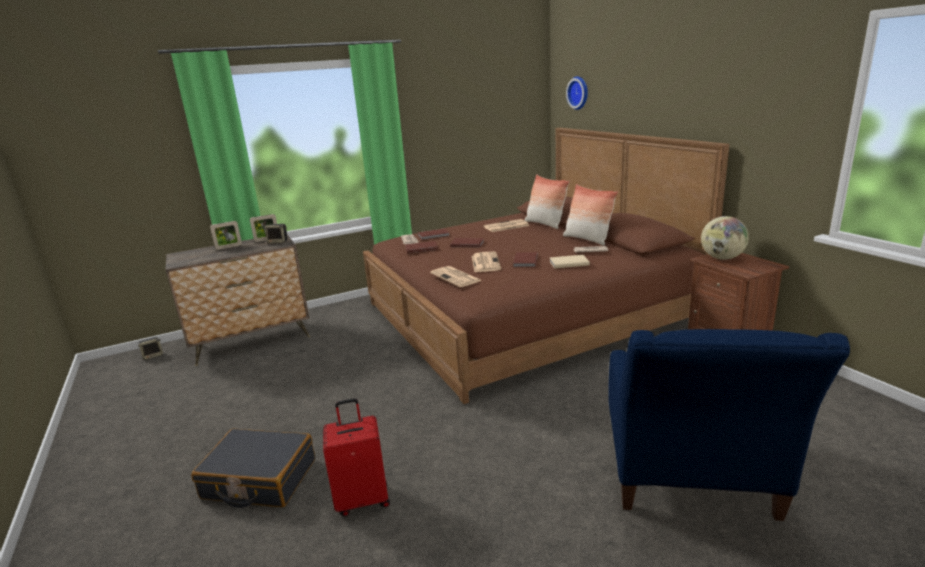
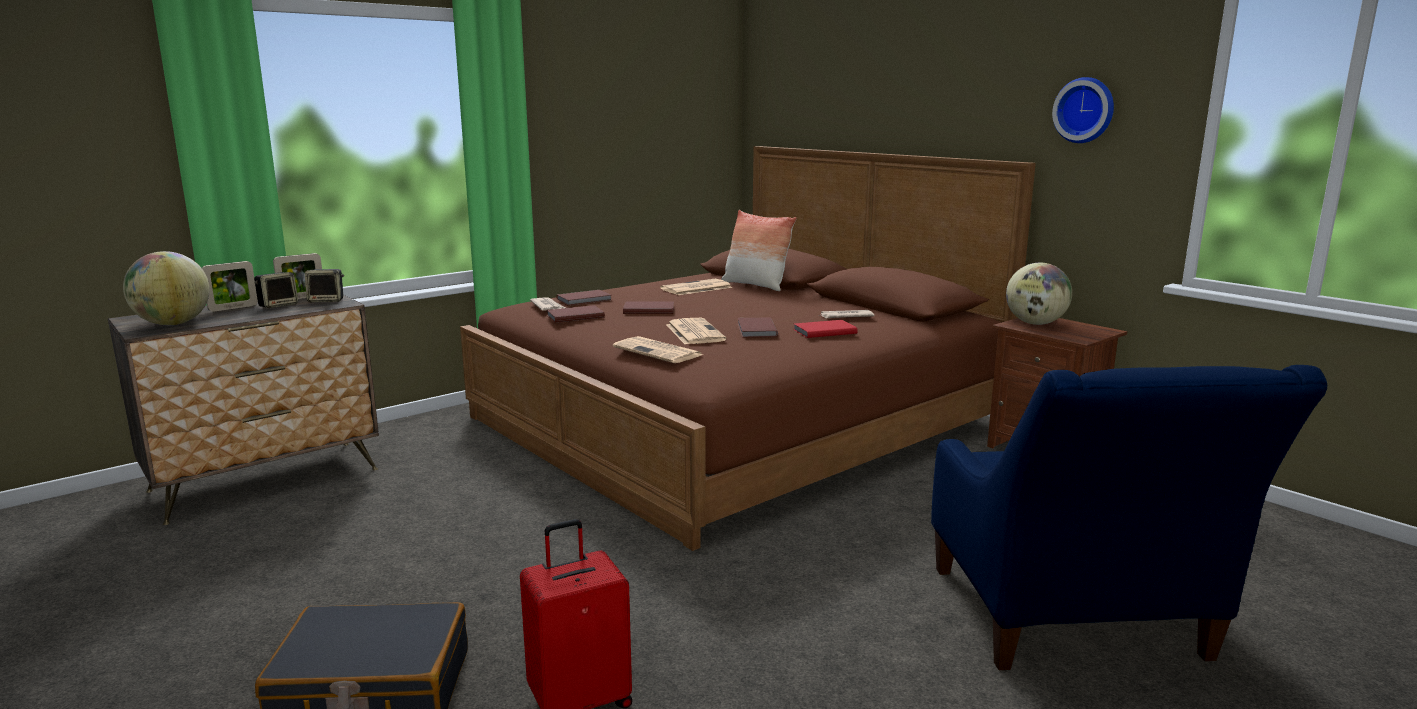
camera: 15 degrees left, 5 degrees down
speaker [138,337,163,360] -> speaker moved to [254,272,298,308]
beige book [549,255,590,269] -> red book [793,320,858,338]
pillow [563,184,618,246] -> none
wall clock [566,76,588,110] -> wall clock moved to [1052,77,1114,143]
none -> globe [123,251,210,325]

